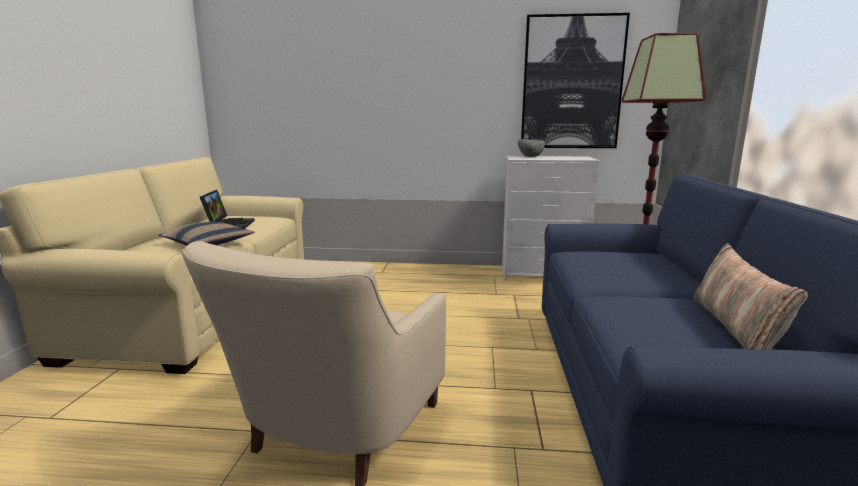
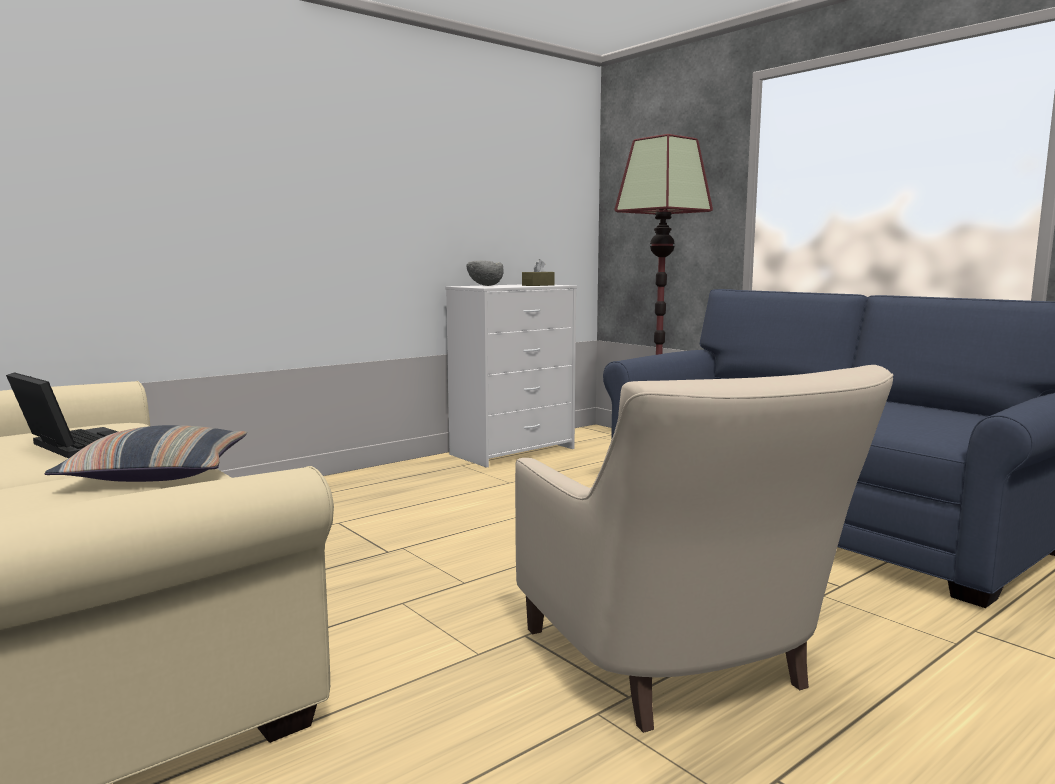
camera: 45 degrees left, 5 degrees down
picture [521,13,630,148] -> none
pillow [694,244,808,349] -> none
none -> brown tissue box [522,259,555,286]

